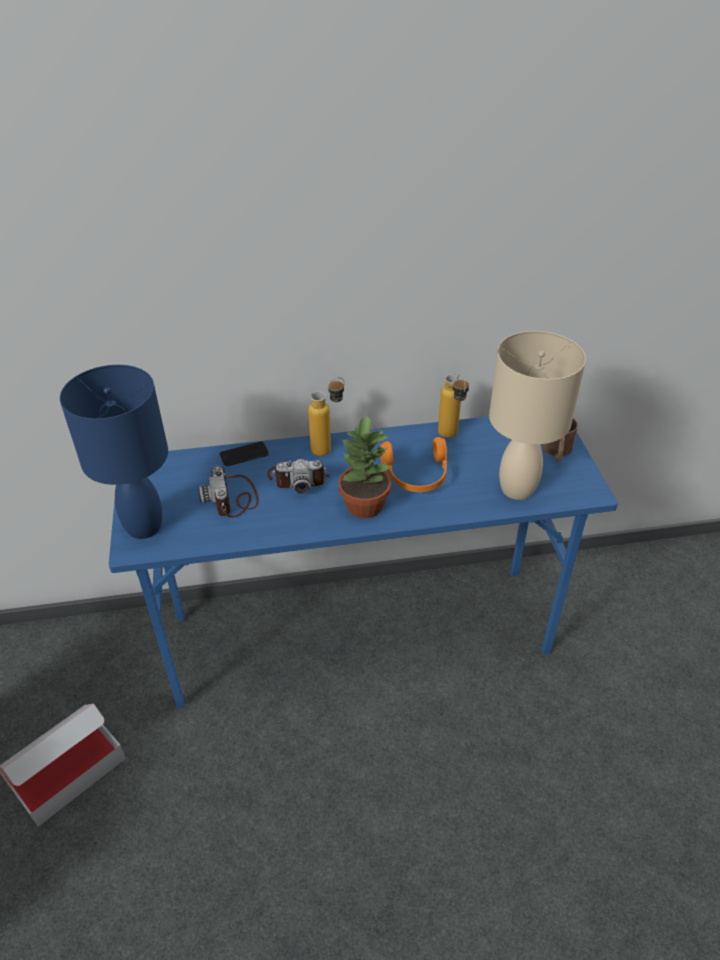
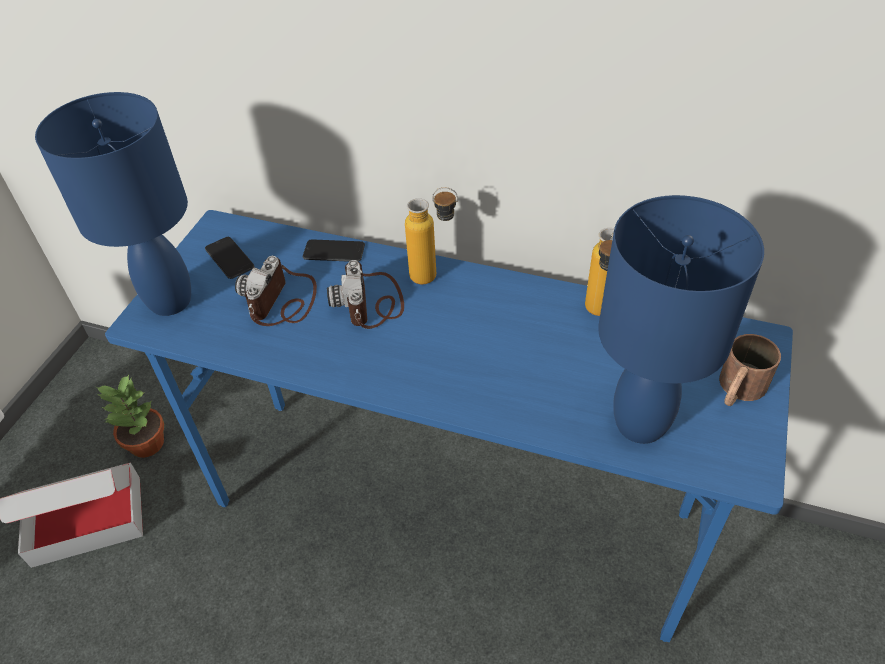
camera: 30 degrees right, 5 degrees up
camera [267,459,329,494] -> camera turned 60 degrees clockwise [327,260,404,329]
potted plant [338,415,391,518] -> potted plant moved to [96,375,164,458]
orange headphones [380,437,447,492] -> none
beige table lamp [489,331,586,500] -> blue table lamp [598,195,764,444]
none -> phone [205,237,255,279]

